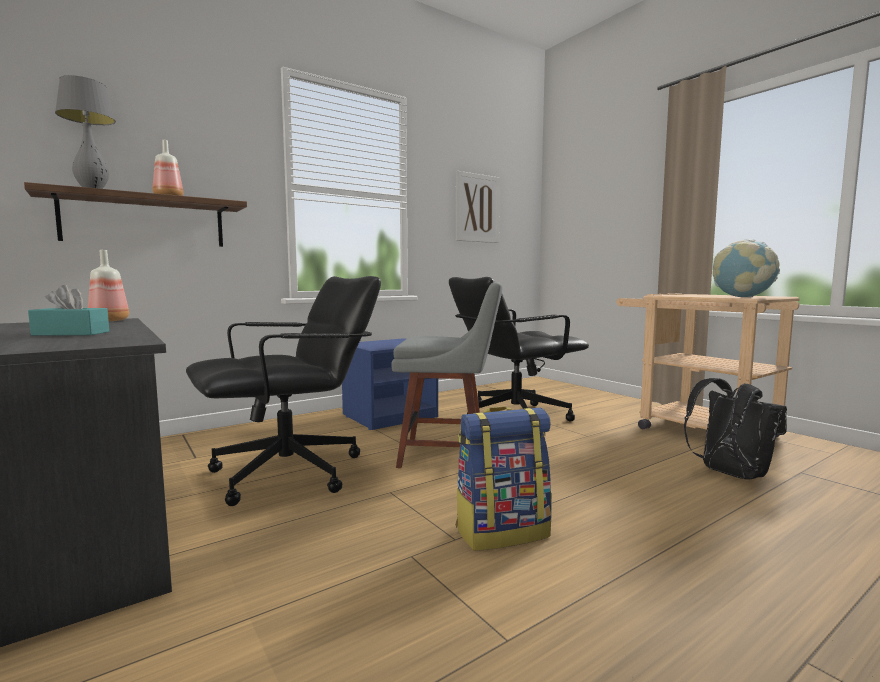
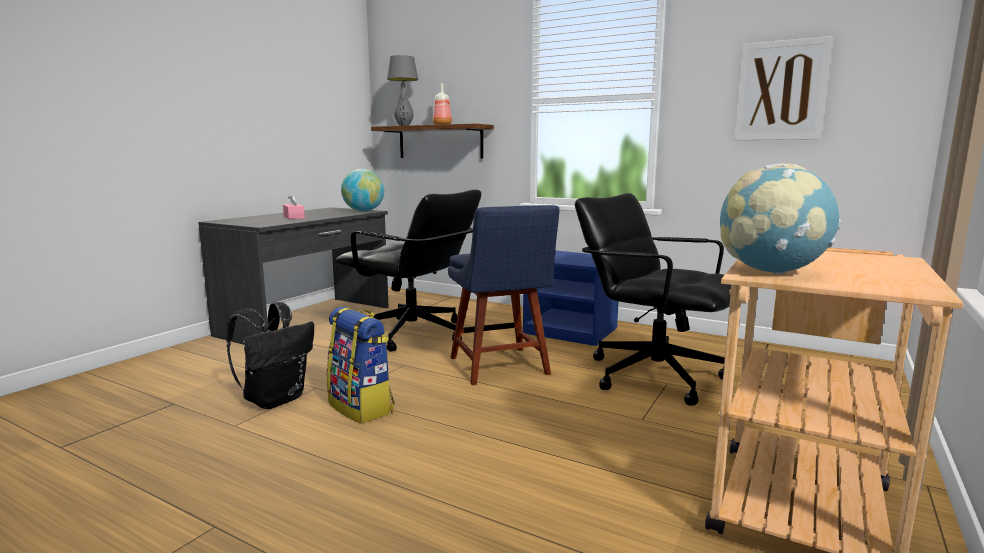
camera: 65 degrees right, 5 degrees up
turquoise tissue box [28,285,109,336] -> pink tissue box [283,193,305,219]
bottle [88,250,129,321] -> globe [341,169,384,212]
grey chair [391,282,503,468] -> blue chair [448,205,560,385]
black backpack [684,378,787,480] -> black backpack moved to [226,302,314,409]

